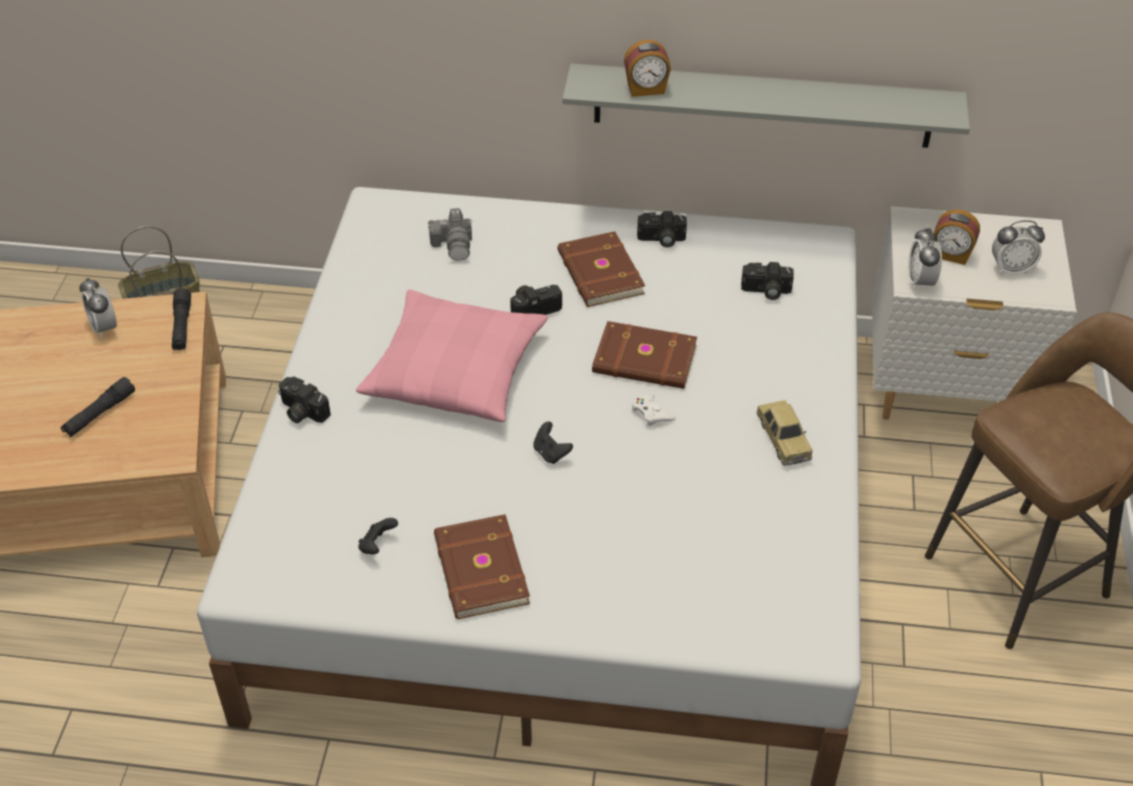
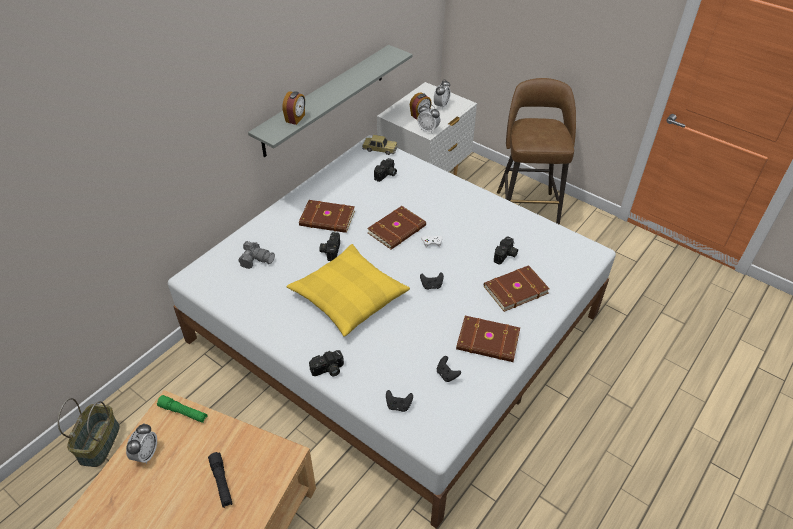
camera: 60 degrees left, 0 degrees up
alarm clock [79,278,117,338] -> alarm clock turned 75 degrees counterclockwise [126,424,157,464]
black flashlight [172,288,191,350] -> green flashlight [157,395,208,423]
pink pillow [356,289,548,422] -> yellow pillow [287,244,410,337]
camera [637,211,687,247] -> camera moved to [494,236,518,265]
toy car [757,400,813,466] -> toy car moved to [362,135,397,155]
none -> black game controller [386,390,413,412]
none -> brown book [484,265,550,312]

